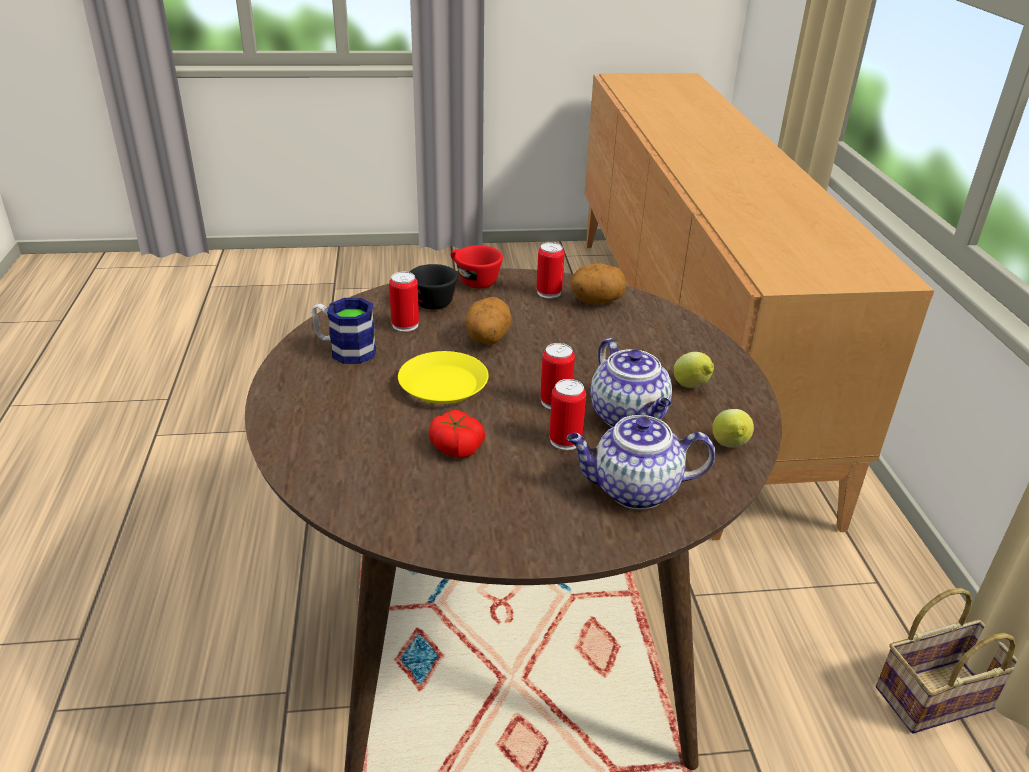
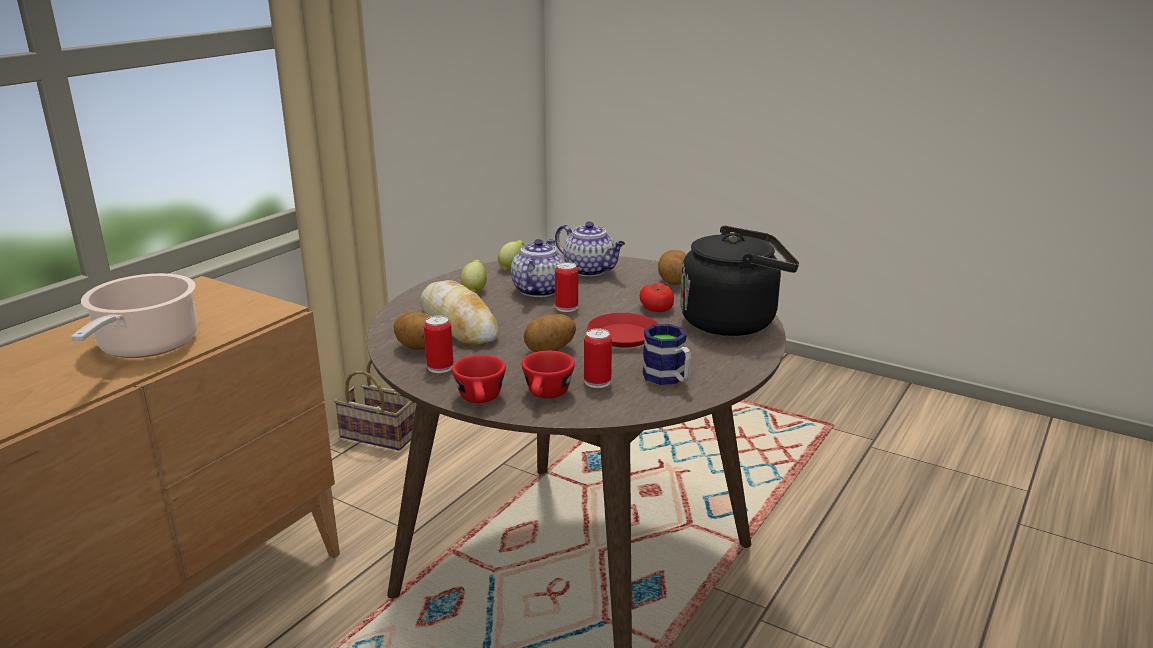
camera: 140 degrees left, 10 degrees down
yellow plate [398,351,489,404] -> red plate [587,313,658,348]
black cup [410,264,458,310] -> red cup [522,351,575,398]
can [549,379,586,450] -> none
none -> cooking pot [71,273,197,358]
none -> bread [420,280,499,345]
none -> potato [658,250,687,285]
none -> black kettle [680,226,799,336]

